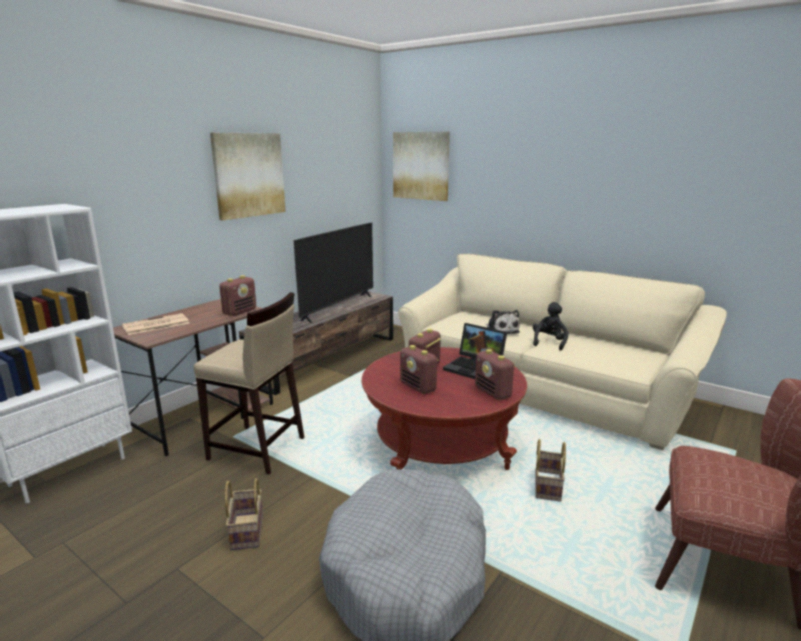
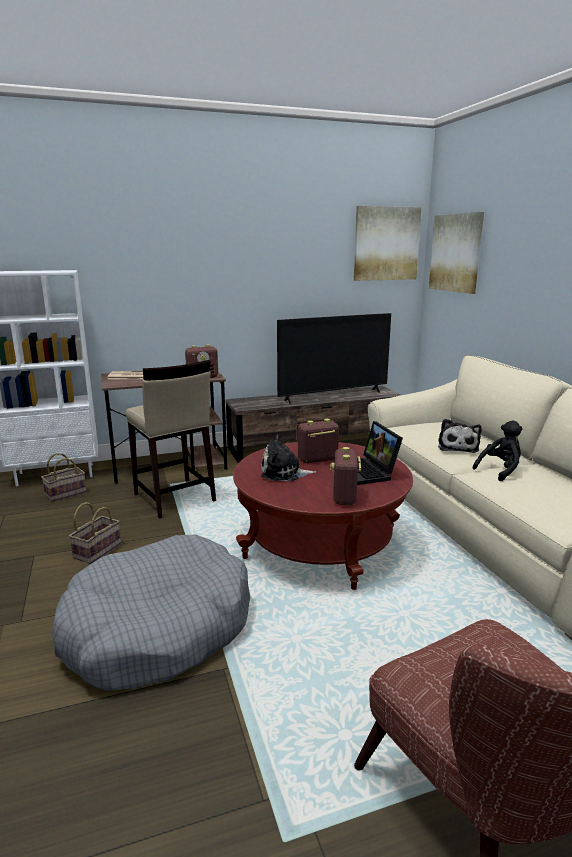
camera: 35 degrees right, 0 degrees up
picture [210,133,285,220] -> picture moved to [354,206,422,281]
radio [400,345,438,394] -> plush toy [261,434,316,481]
basket [535,439,566,502] -> basket moved to [41,453,87,502]

